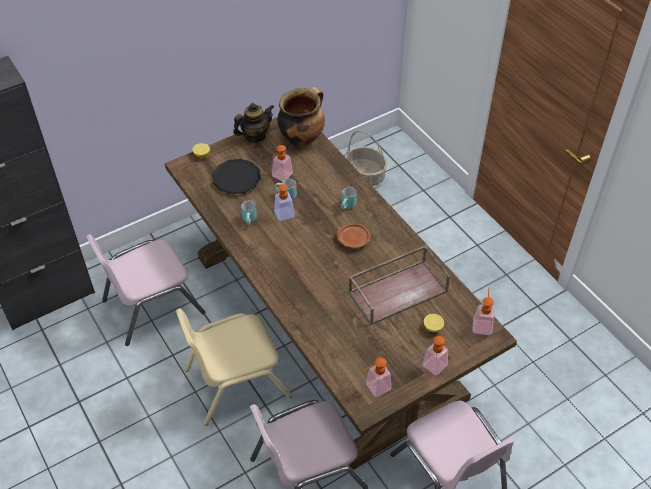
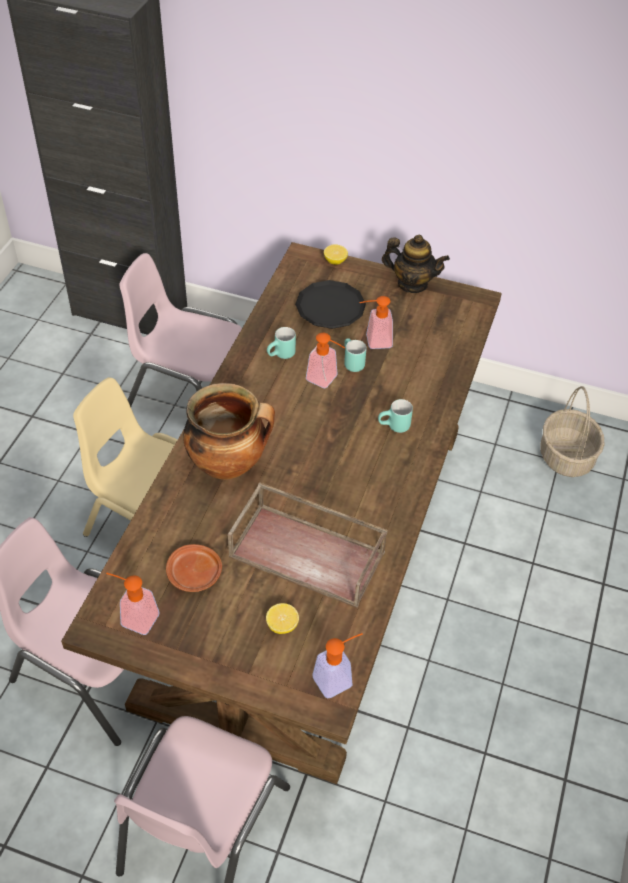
camera: 50 degrees right, 0 degrees up
cooking pot [277,87,325,147] -> cooking pot moved to [183,383,275,480]
brown plate [337,223,371,248] -> brown plate moved to [166,544,222,592]
soap dispenser [422,336,455,375] -> none

